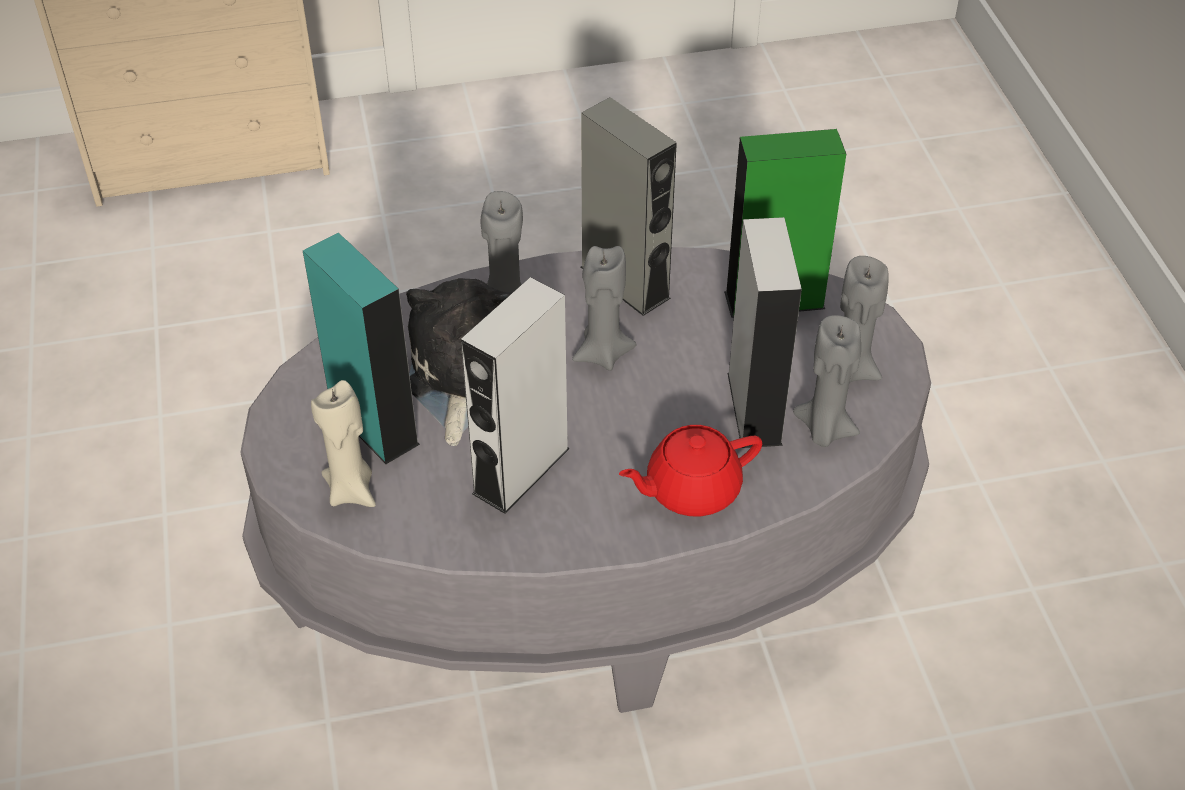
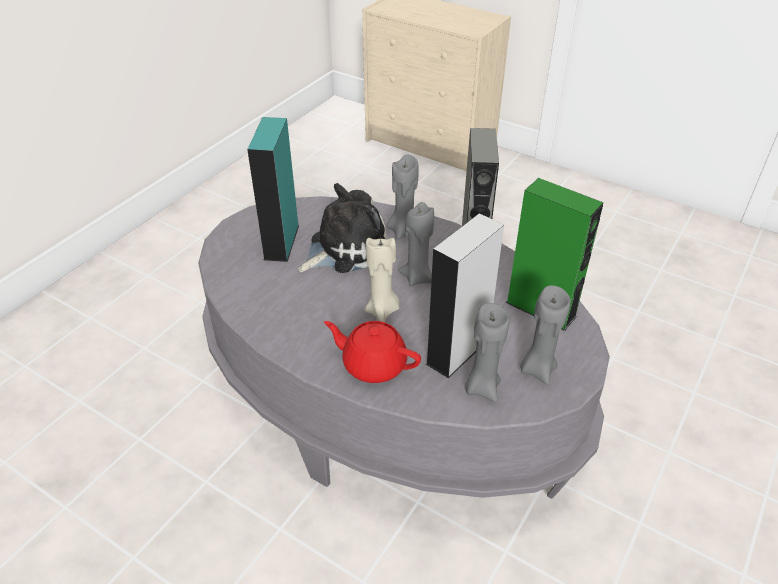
camera: 45 degrees right, 5 degrees down
beige candle [311,380,376,507] -> beige candle moved to [365,237,400,322]
grey speaker [461,277,570,514] -> none

